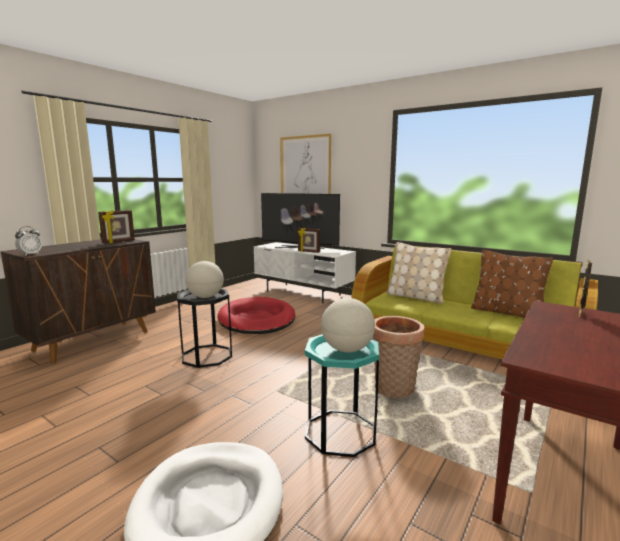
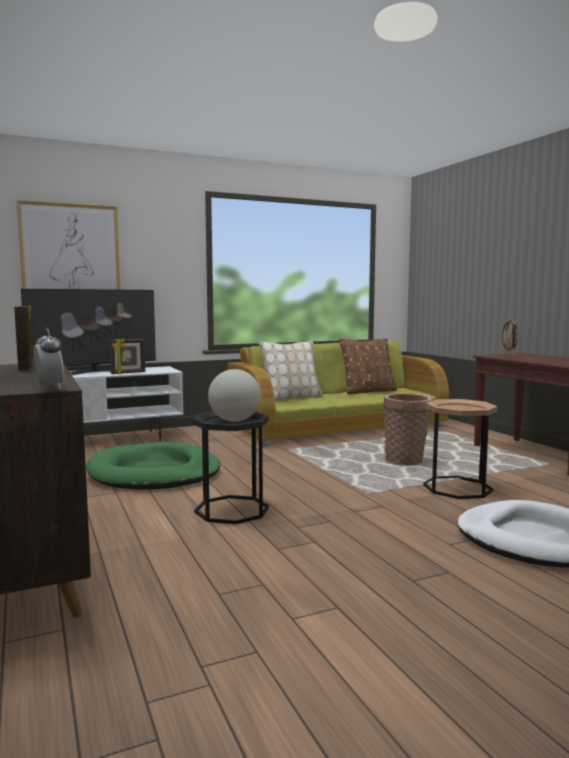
camera: 60 degrees left, 5 degrees down
red dog bed [217,297,296,334] -> green dog bed [86,442,220,490]
turquoise side table [305,334,379,457] -> brown side table [423,399,498,499]
globe [321,298,375,352] -> none

